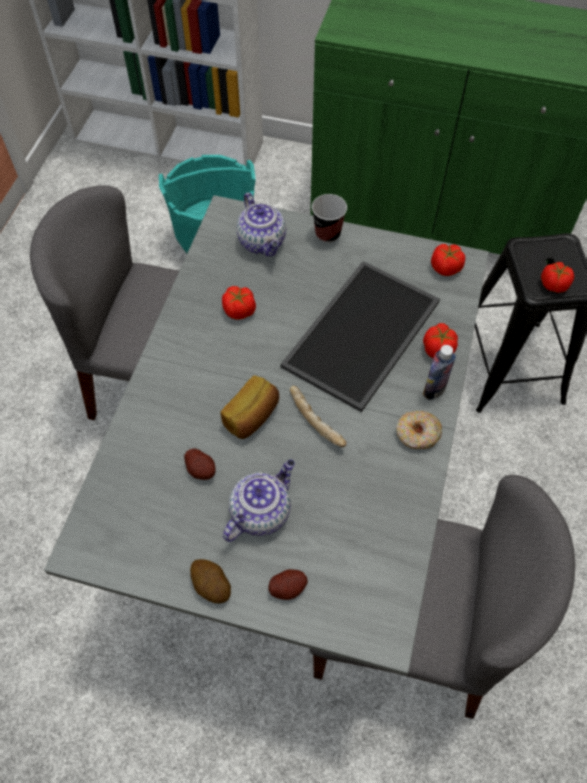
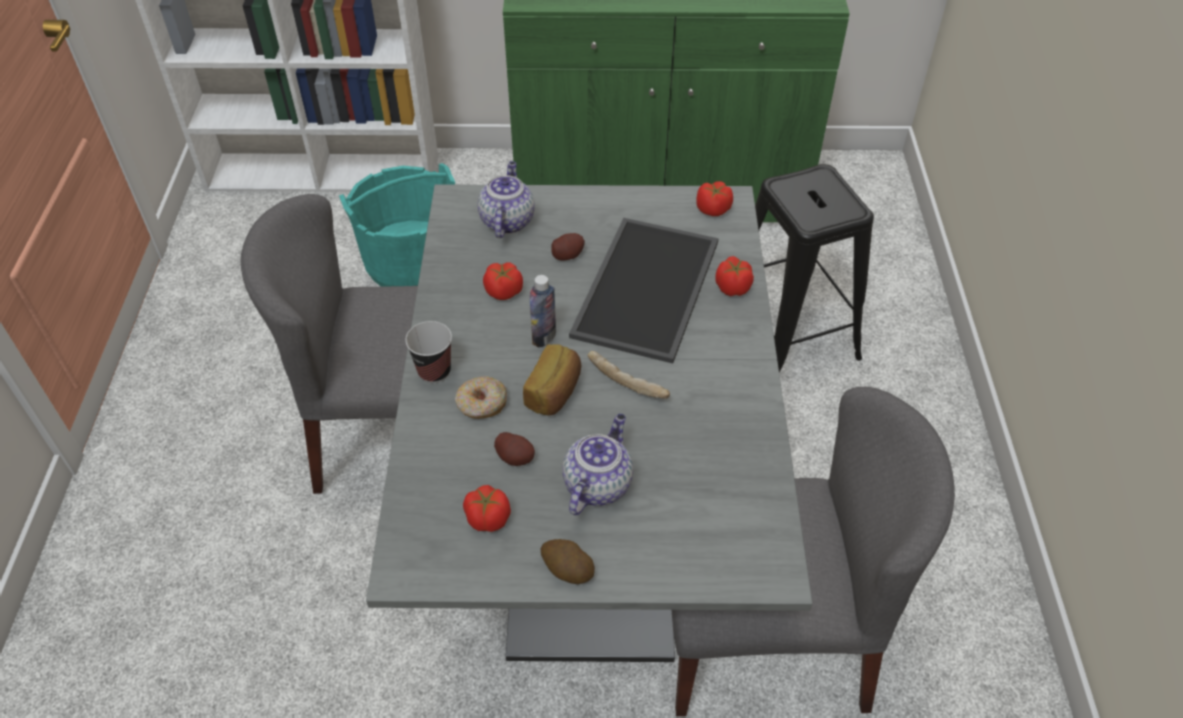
camera: 15 degrees left, 10 degrees down
teapot [236,192,286,257] -> teapot turned 135 degrees counterclockwise [478,161,535,238]
potato [269,569,308,600] -> potato moved to [551,233,585,260]
cup [312,194,347,243] -> cup moved to [405,321,452,383]
donut [396,411,442,449] -> donut moved to [455,376,507,419]
bottle [423,345,456,400] -> bottle moved to [530,275,556,348]
tomato [541,262,574,293] -> tomato moved to [463,485,511,532]

